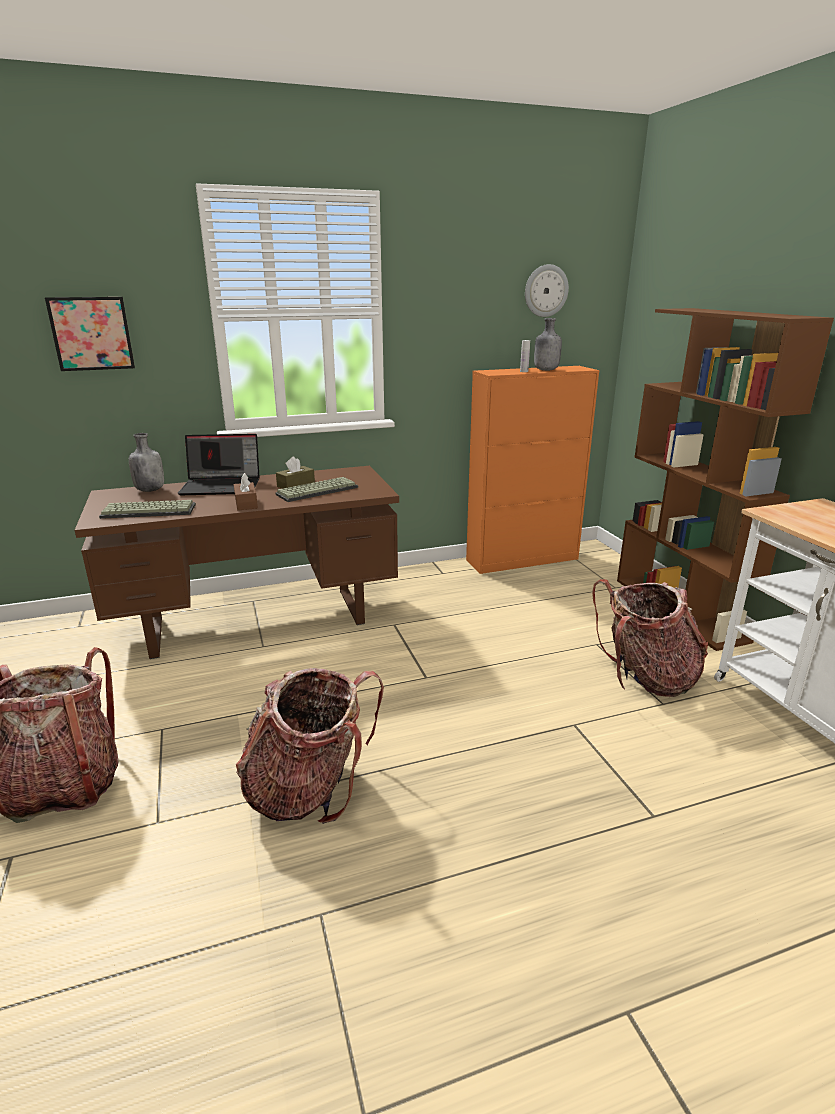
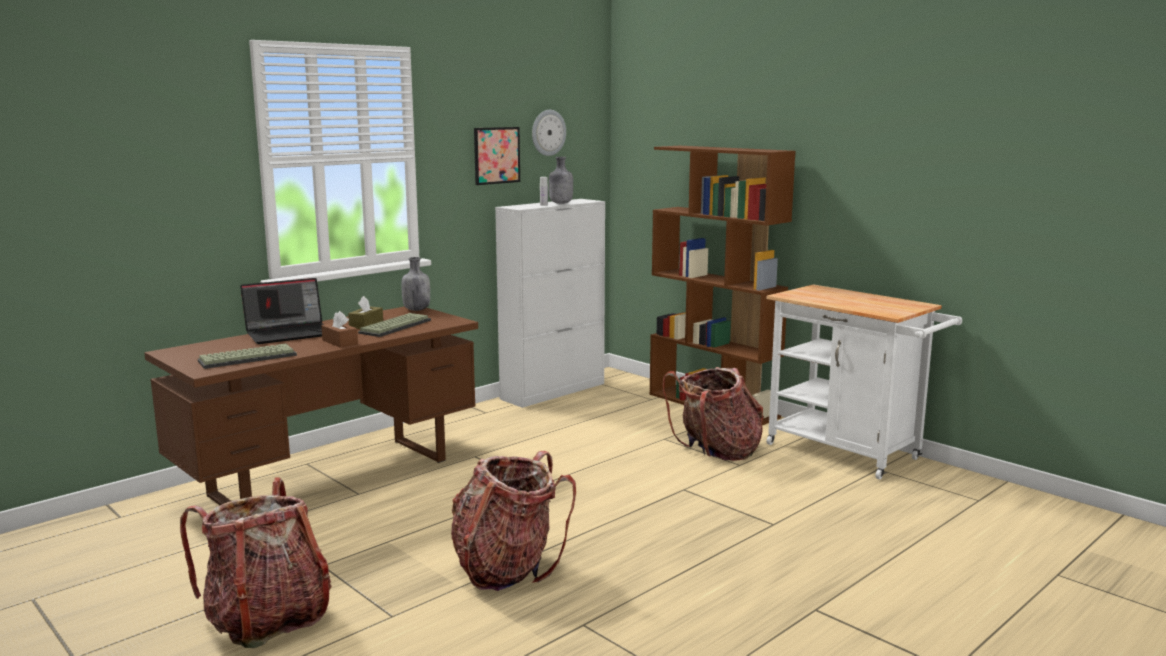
camera: 25 degrees left, 10 degrees down
picture [45,297,135,371] -> picture moved to [474,127,520,185]
grey bottle [129,433,164,492] -> grey bottle moved to [401,257,430,311]
orange cabinet [466,366,599,574] -> white cabinet [495,199,605,408]

